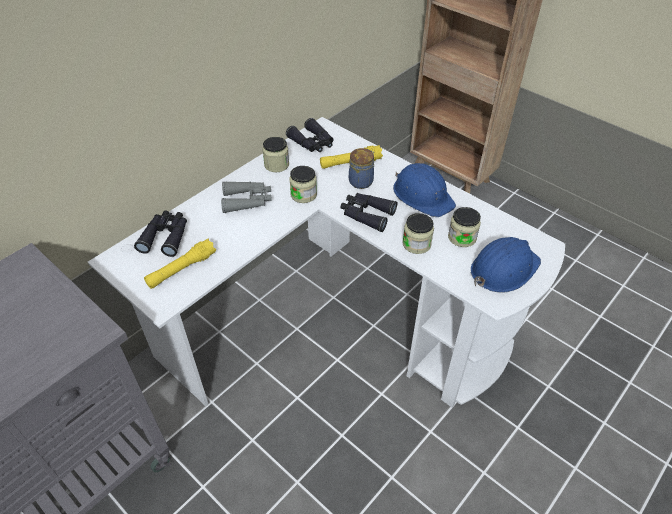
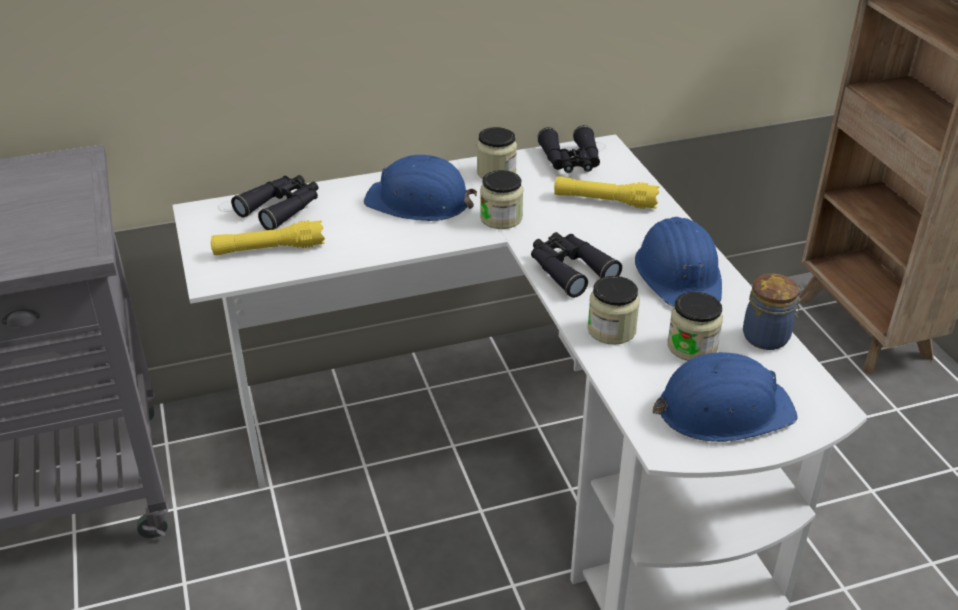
camera: 30 degrees right, 10 degrees down
grey binoculars [221,181,272,213] -> blue hard hat [364,155,477,221]
jar [349,148,374,189] -> jar moved to [743,274,804,350]

